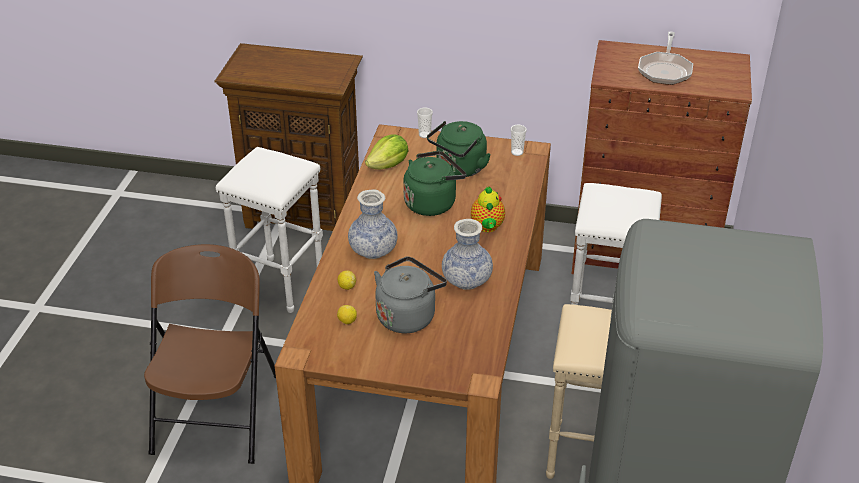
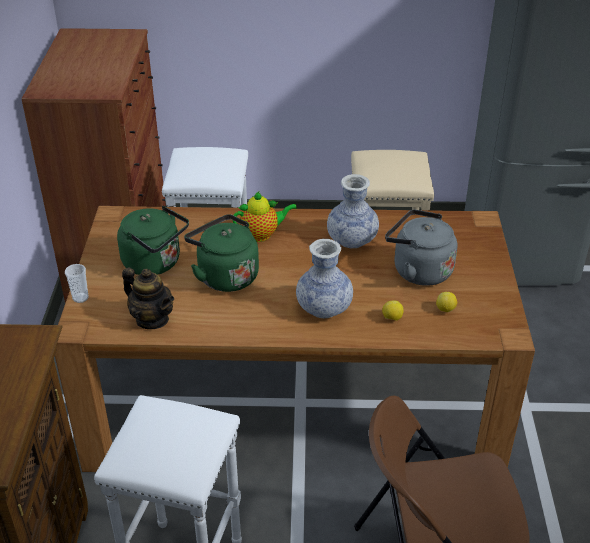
camera: 100 degrees left, 0 degrees up
lettuce [365,134,408,169] -> teapot [122,267,174,329]
cup [510,125,527,156] -> none
frying pan [638,32,693,85] -> none

